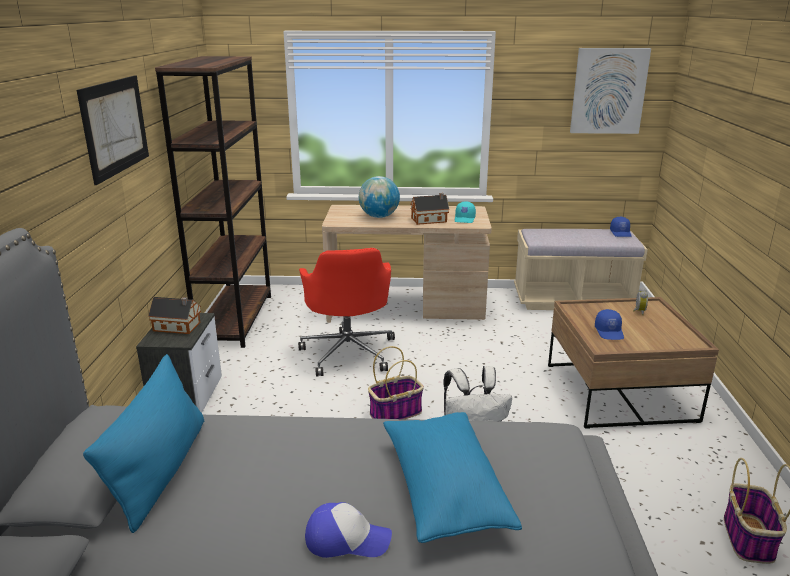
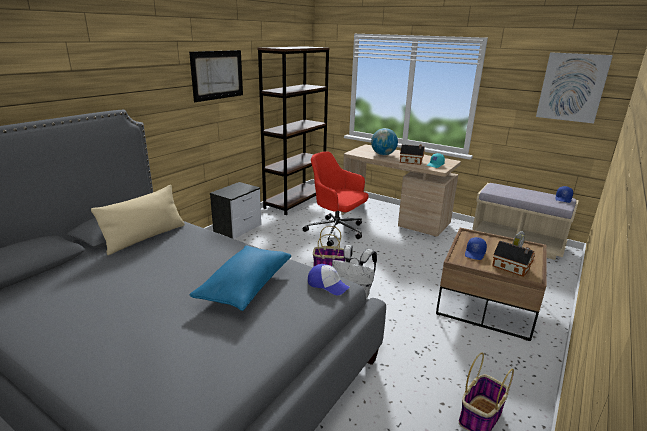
camera: 30 degrees right, 0 degrees up
blue pillow [83,354,204,533] -> beige pillow [91,185,185,255]
toy house [148,297,201,334] -> toy house moved to [492,241,535,277]
red office chair [298,248,395,377] -> red office chair turned 105 degrees clockwise [302,151,369,246]
cap [305,502,392,558] -> cap moved to [308,264,350,295]

